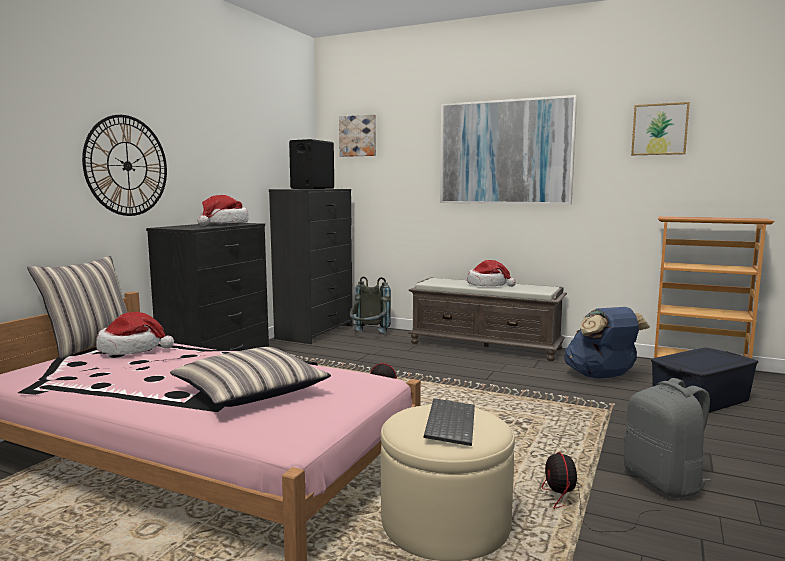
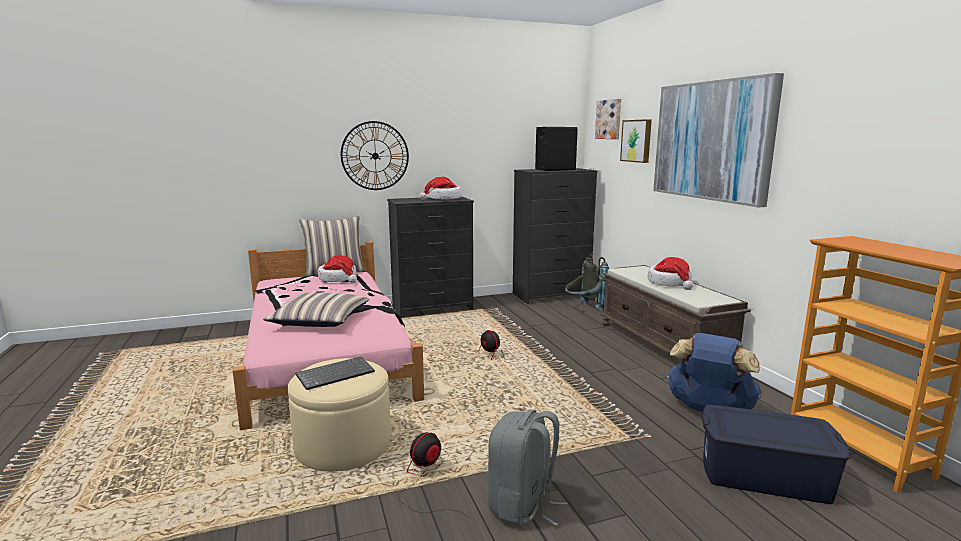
camera: 45 degrees right, 5 degrees up
picture [631,102,690,155] -> picture moved to [620,119,652,163]

